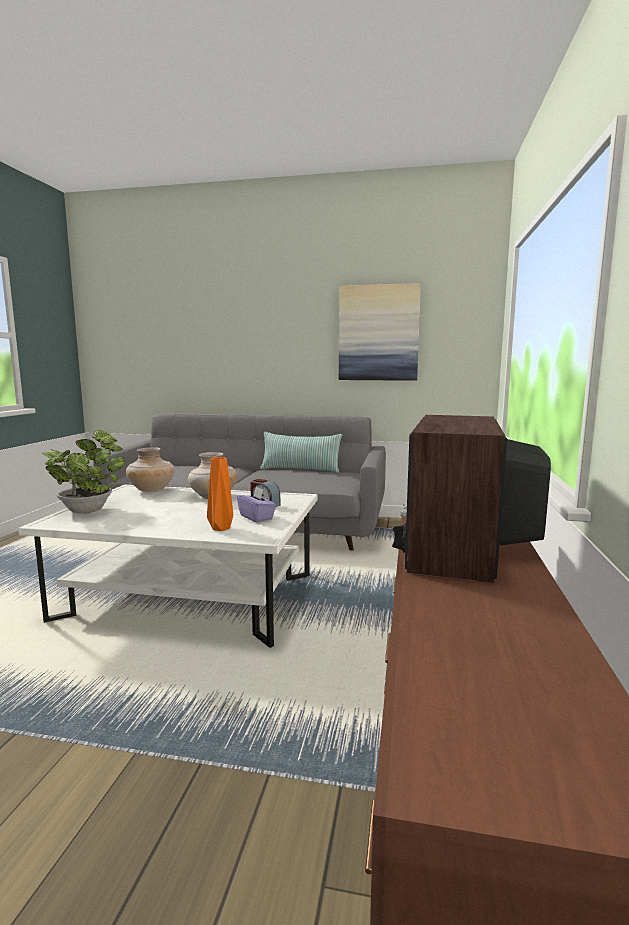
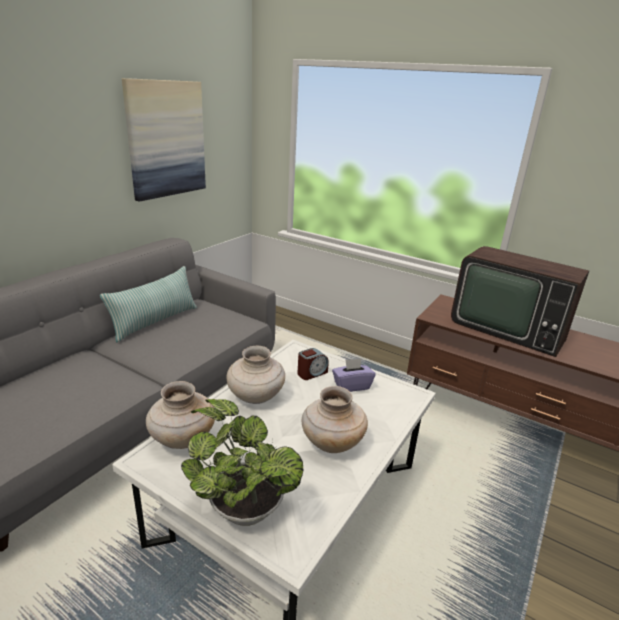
camera: 70 degrees left, 15 degrees up
orange vase [207,457,233,531] -> none
none -> beige vase [302,386,368,453]

